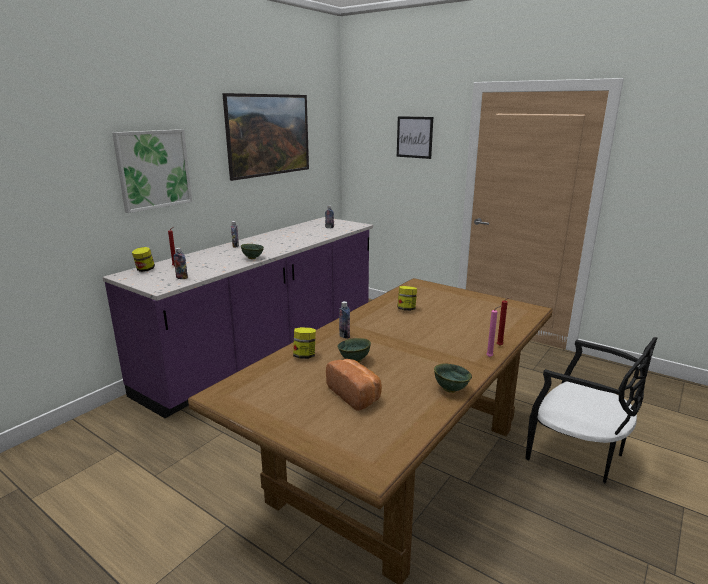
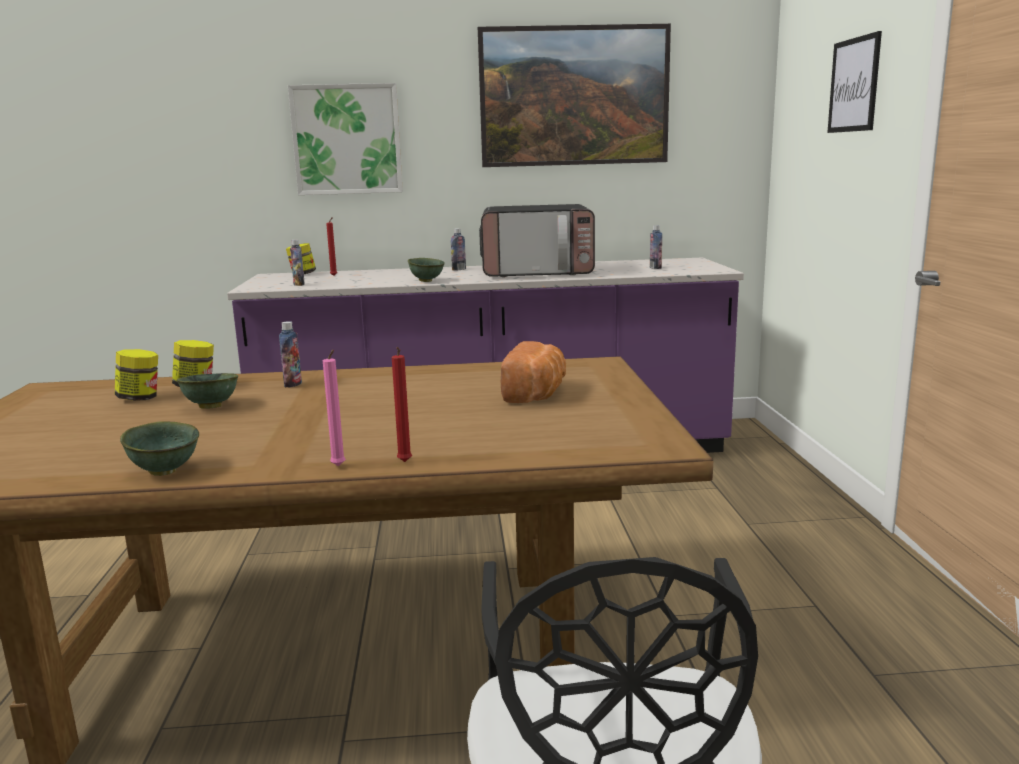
camera: 50 degrees right, 5 degrees down
bread [326,359,382,411] -> bread moved to [501,341,566,403]
jar [397,286,417,311] -> jar moved to [115,349,158,401]
none -> microwave [479,204,595,277]

